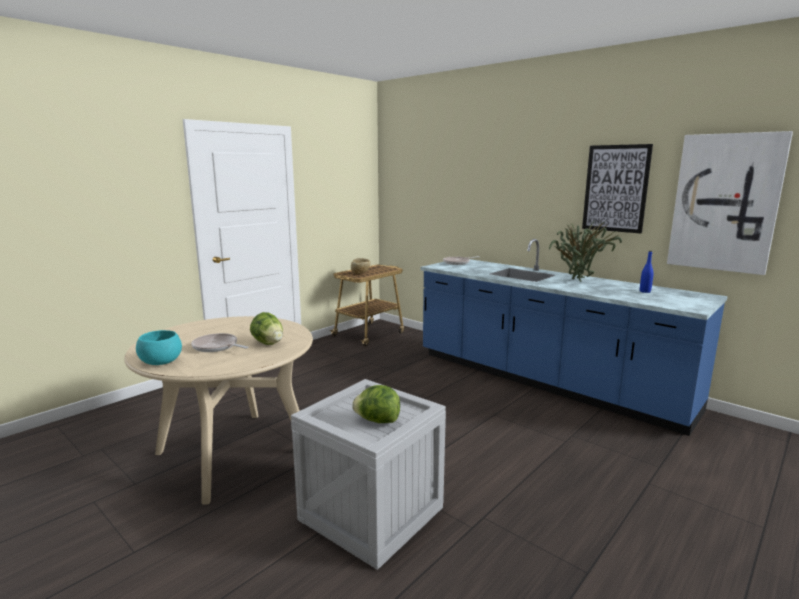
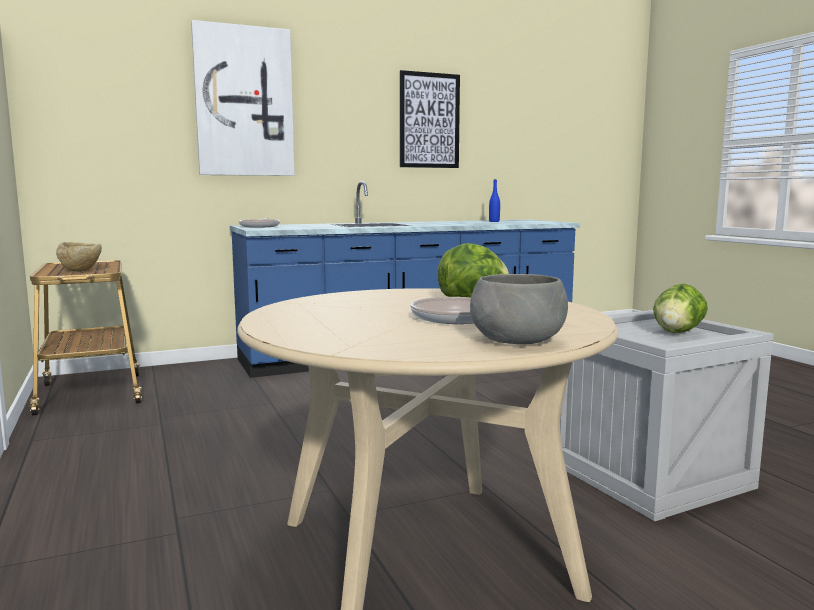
camera: 65 degrees left, 5 degrees down
turquoise bowl [136,330,182,365] -> grey bowl [470,274,568,344]
potted plant [549,221,622,282] -> none
picture [667,131,793,275] -> picture moved to [191,20,295,176]

